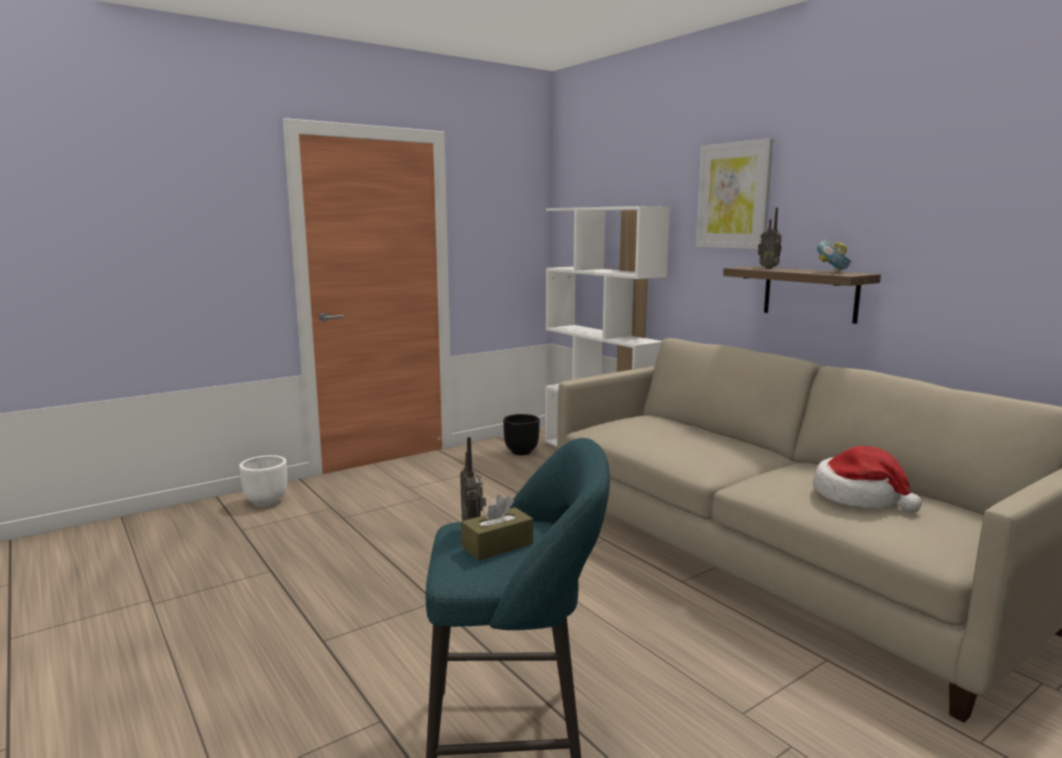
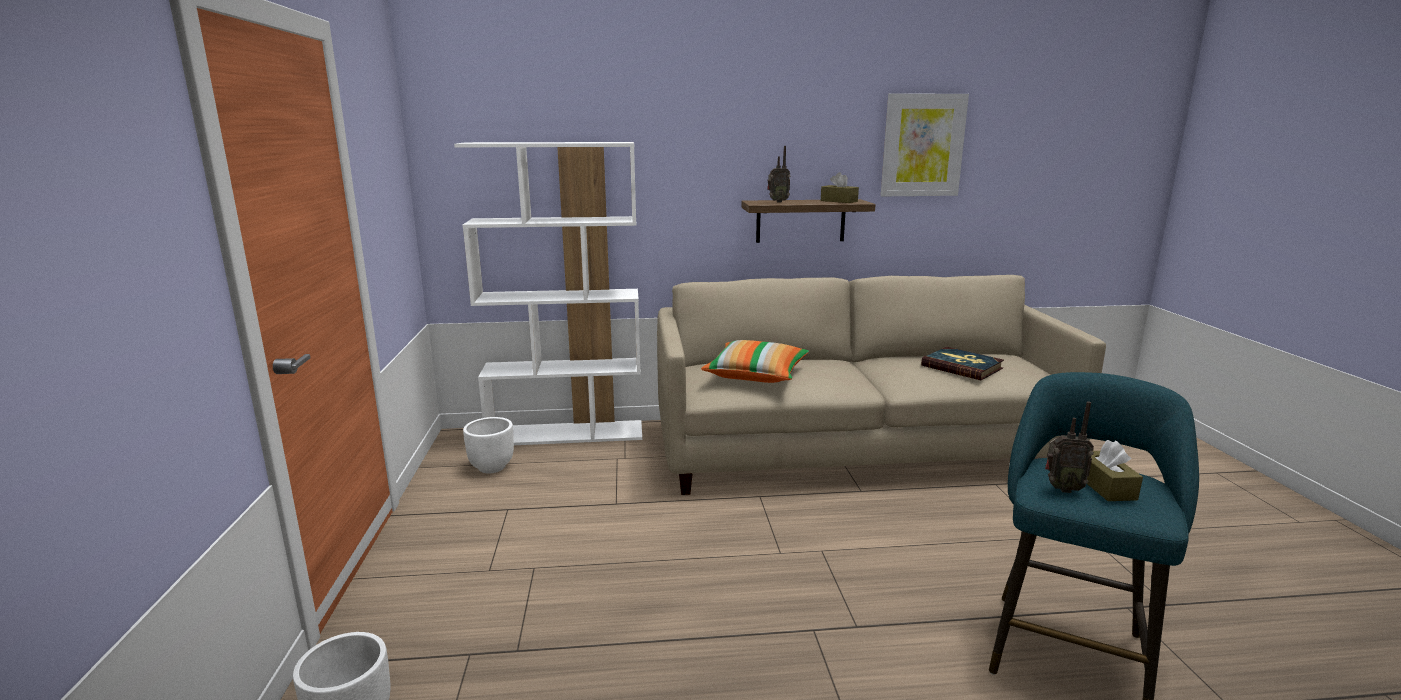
camera: 60 degrees left, 5 degrees up
black planter [503,414,540,455] -> white planter [463,417,514,473]
picture [696,138,773,249] -> picture moved to [881,93,969,196]
hat [813,446,922,513] -> book [921,347,1004,380]
bowl [817,240,851,273] -> brown tissue box [821,172,859,203]
none -> pillow [701,340,809,383]

